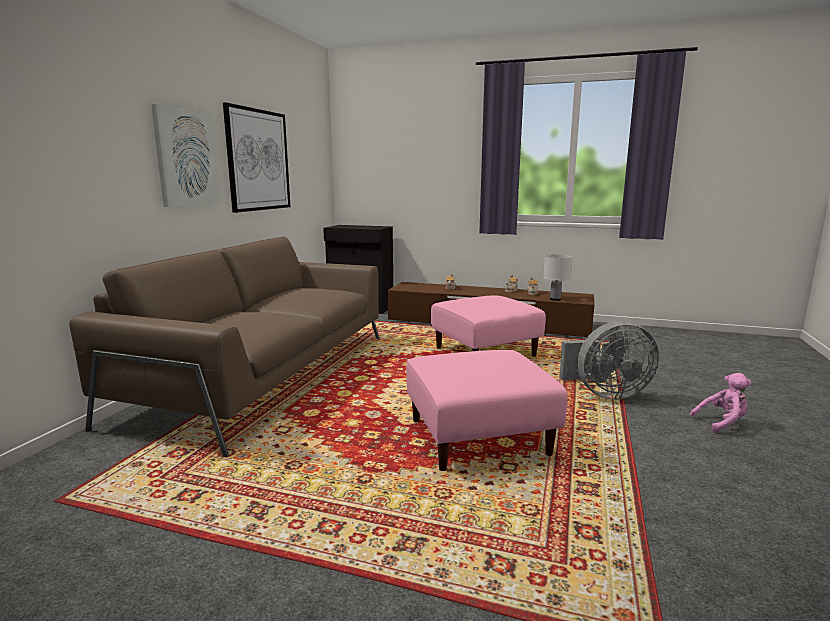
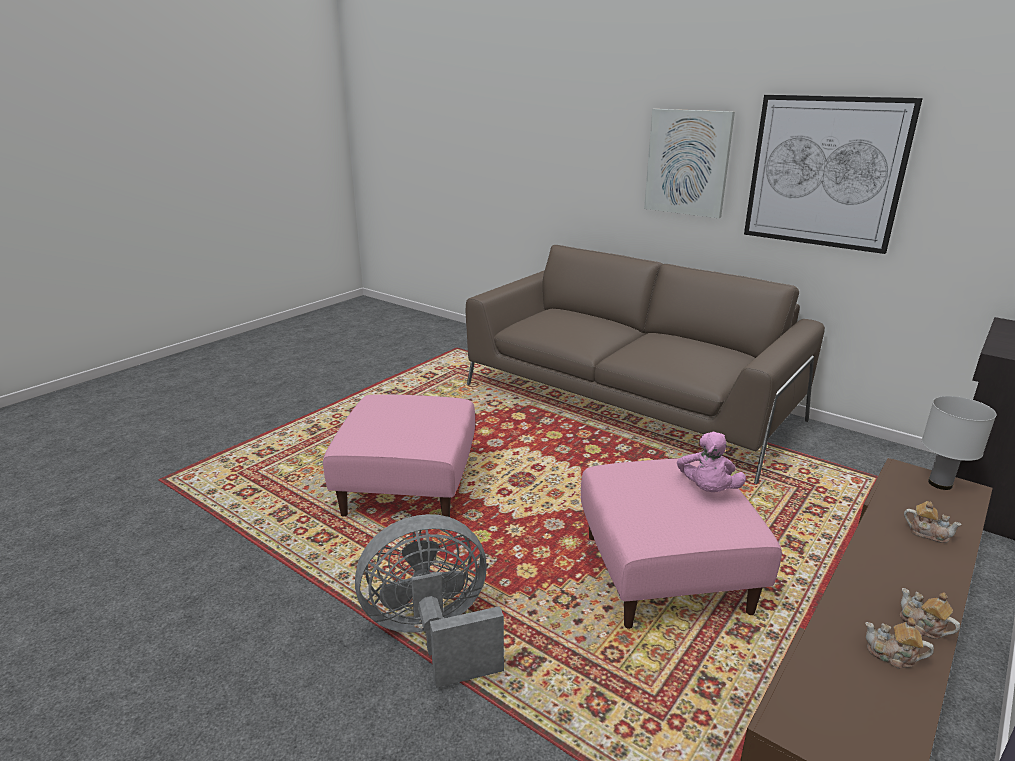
camera: 110 degrees right, 10 degrees up
white table lamp [543,254,572,301] -> white table lamp moved to [922,396,996,490]
grey fan [559,321,659,400] -> grey fan turned 60 degrees clockwise [355,514,504,688]
pink plush toy [690,373,752,433] -> pink plush toy moved to [677,432,746,492]

